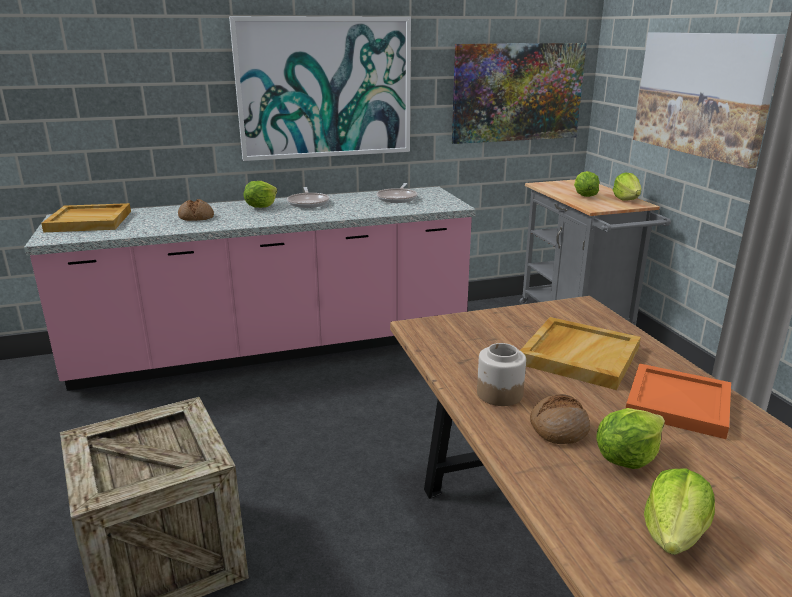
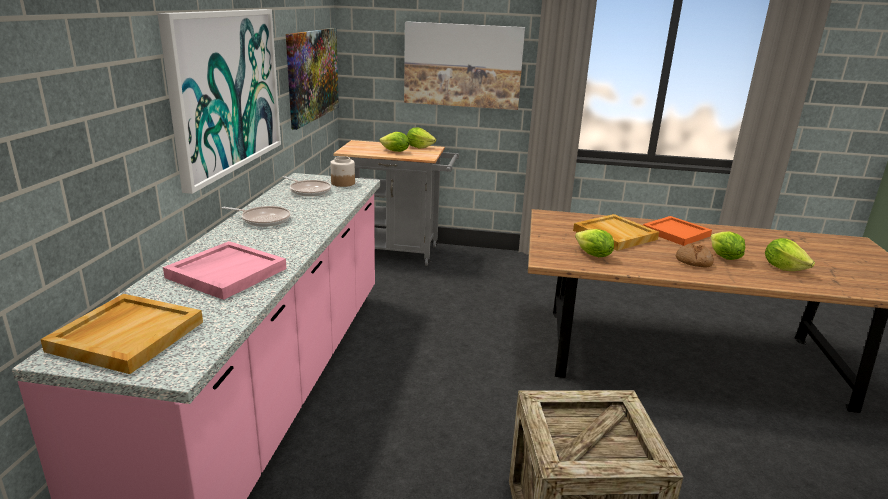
camera: 65 degrees left, 0 degrees up
bread [178,199,214,221] -> pink tray [163,241,287,300]
lettuce [244,181,277,208] -> lettuce moved to [575,229,614,257]
jar [477,343,526,406] -> jar moved to [330,156,355,187]

